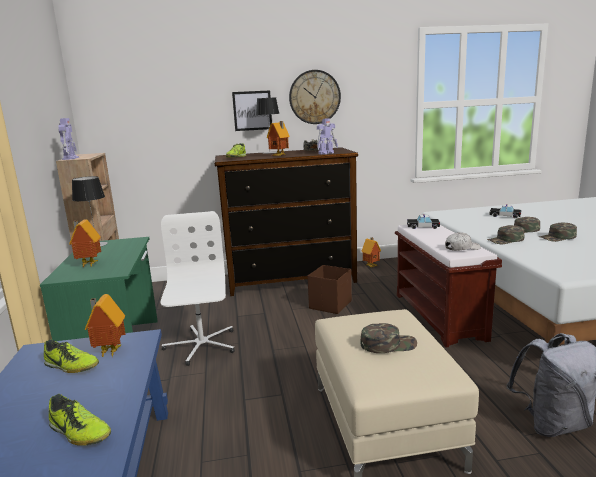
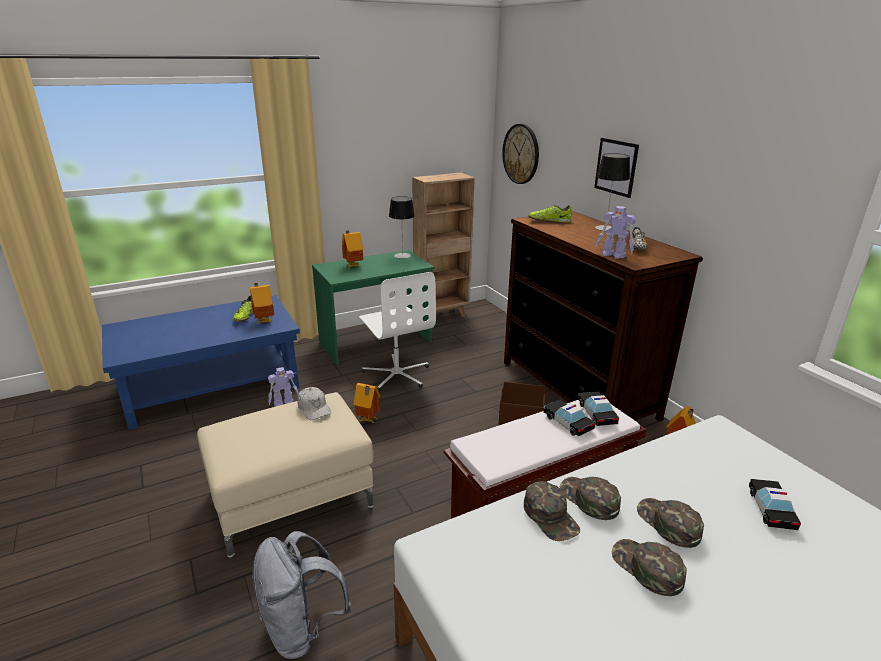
camera: 70 degrees right, 10 degrees up
shoe [49,394,111,446] -> none
toy robot [58,118,79,160] -> toy robot moved to [268,367,299,407]
white office chair [161,211,235,366] -> white office chair turned 90 degrees clockwise [359,272,436,392]
toy house [267,121,290,156] -> toy house moved to [354,383,380,424]
wall clock [289,70,341,124] -> wall clock moved to [502,124,539,184]
green cap [360,323,417,353] -> green cap moved to [524,481,580,541]
white cap [445,232,480,251] -> white cap moved to [297,387,331,420]
none -> toy car [543,400,596,436]

